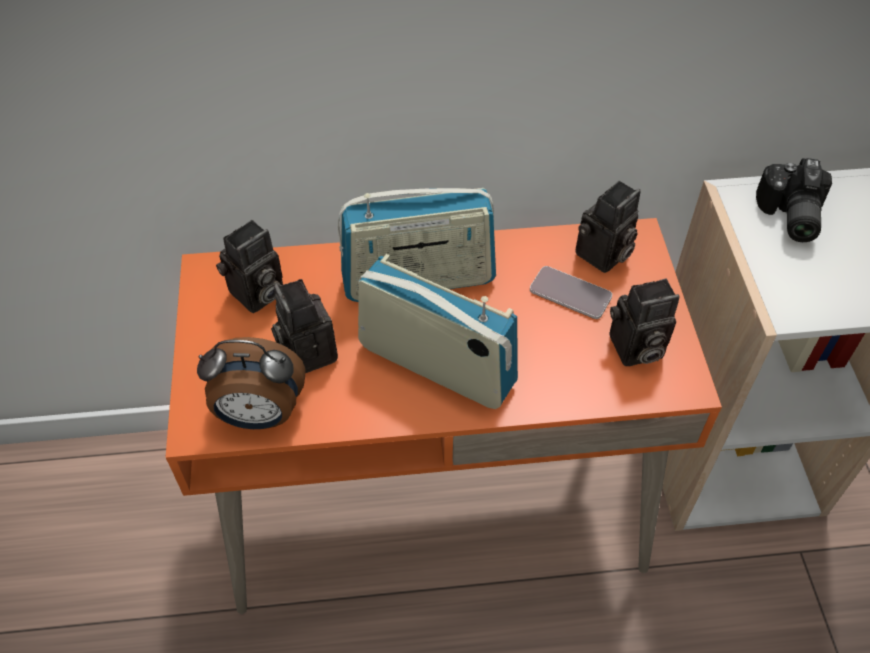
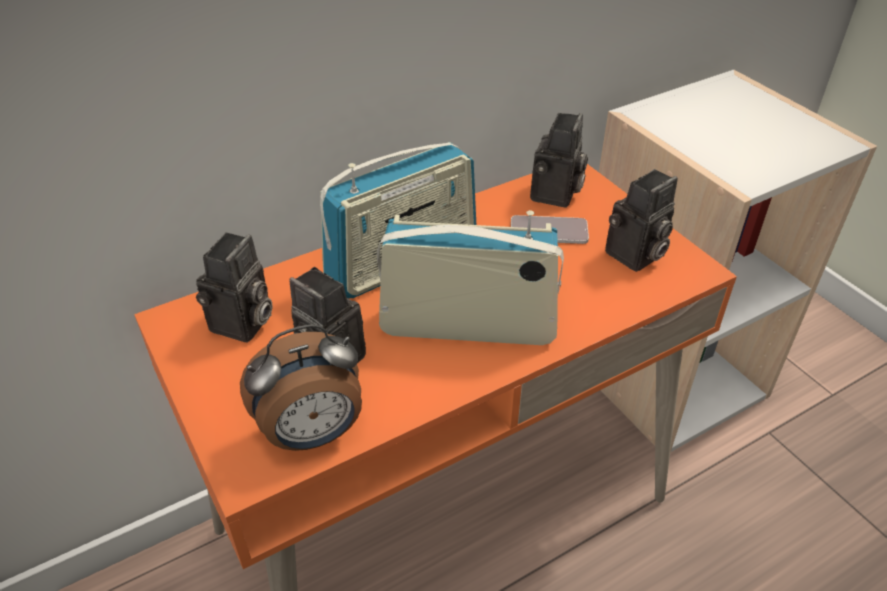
camera: 25 degrees left, 10 degrees down
camera [756,158,832,242] -> none

